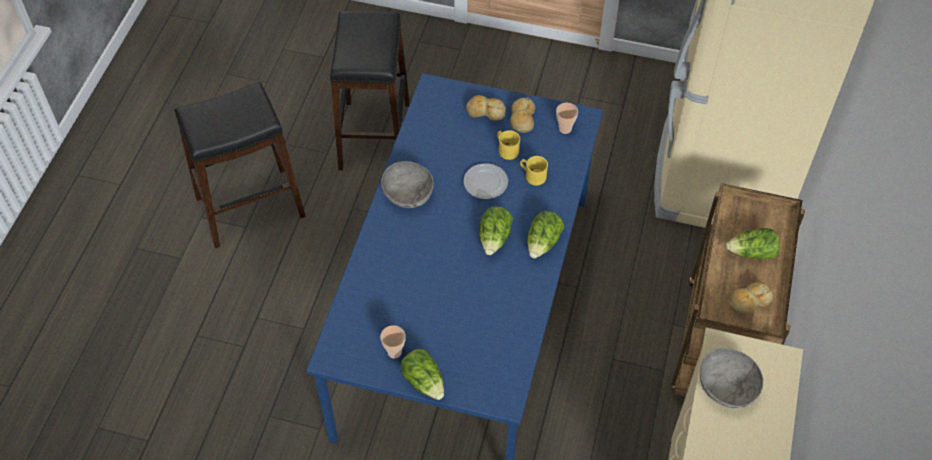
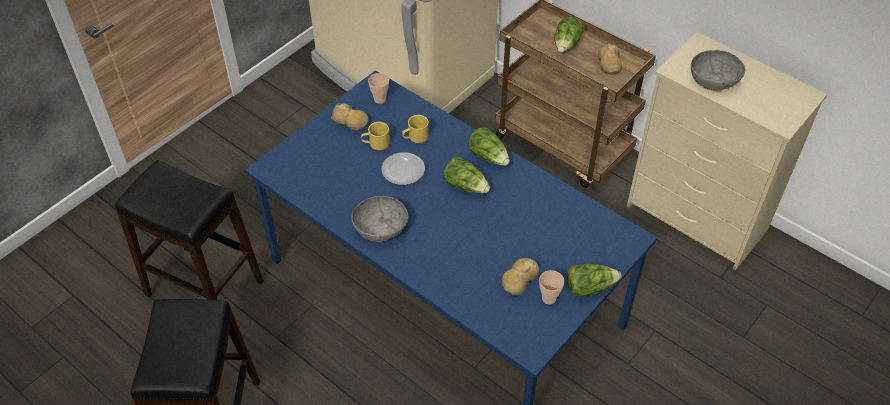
camera: 65 degrees left, 5 degrees down
bread [466,95,506,121] -> bread moved to [502,258,539,296]

